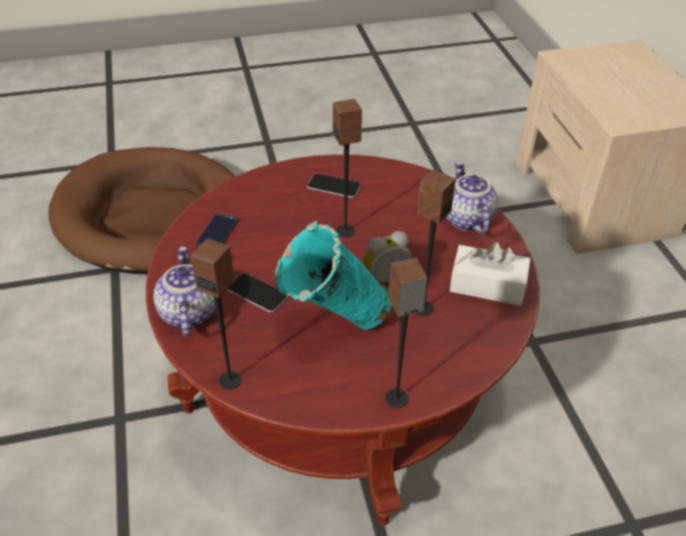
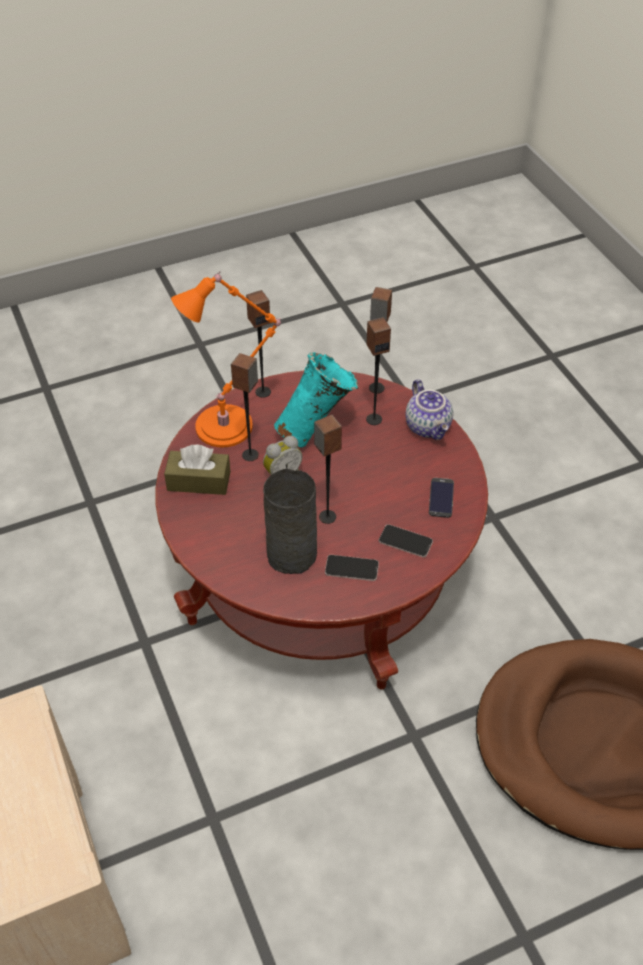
camera: 170 degrees right, 5 degrees up
phone [227,273,288,312] -> phone moved to [379,524,433,557]
teapot [446,162,498,234] -> none
white tissue box [450,242,531,306] -> brown tissue box [164,445,230,495]
none -> orange table lamp [171,272,281,448]
none -> grey vase [263,469,317,574]
none -> speaker [366,317,391,425]

